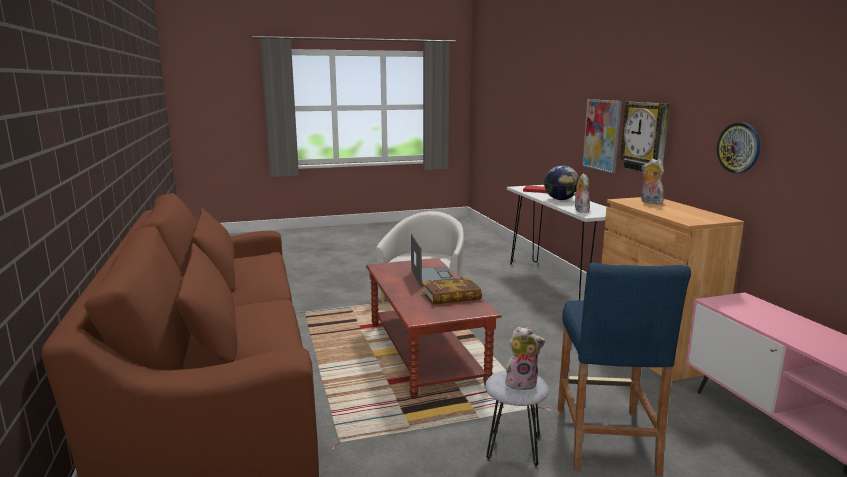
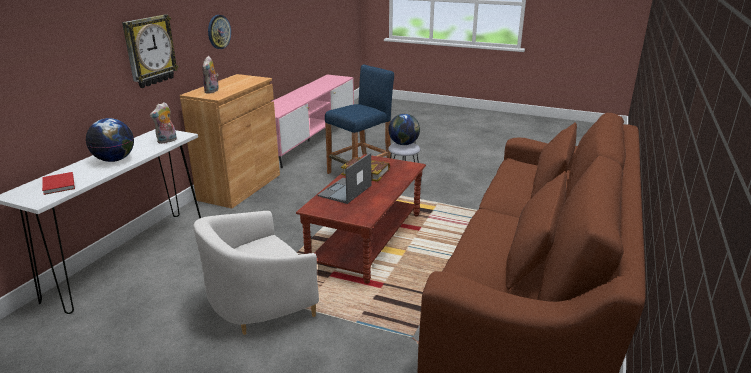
camera: 140 degrees left, 10 degrees up
plush toy [505,327,545,390] -> globe [388,114,420,145]
picture [582,99,622,174] -> none

